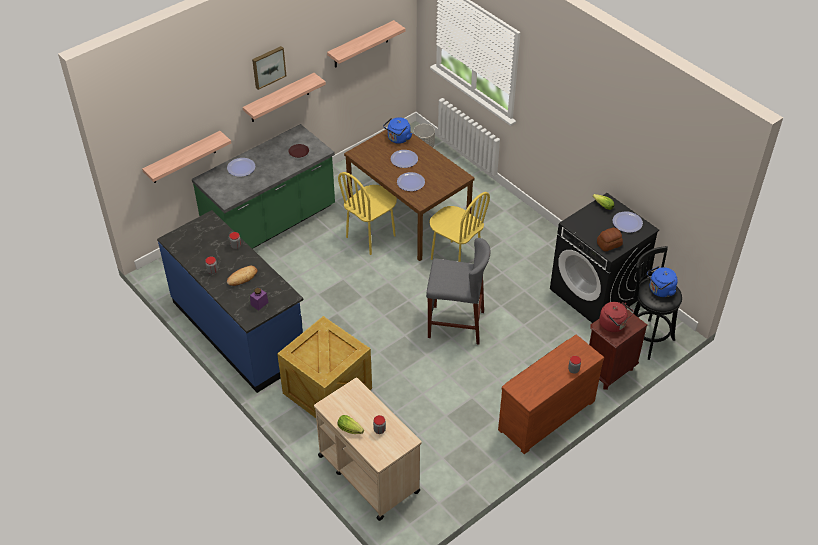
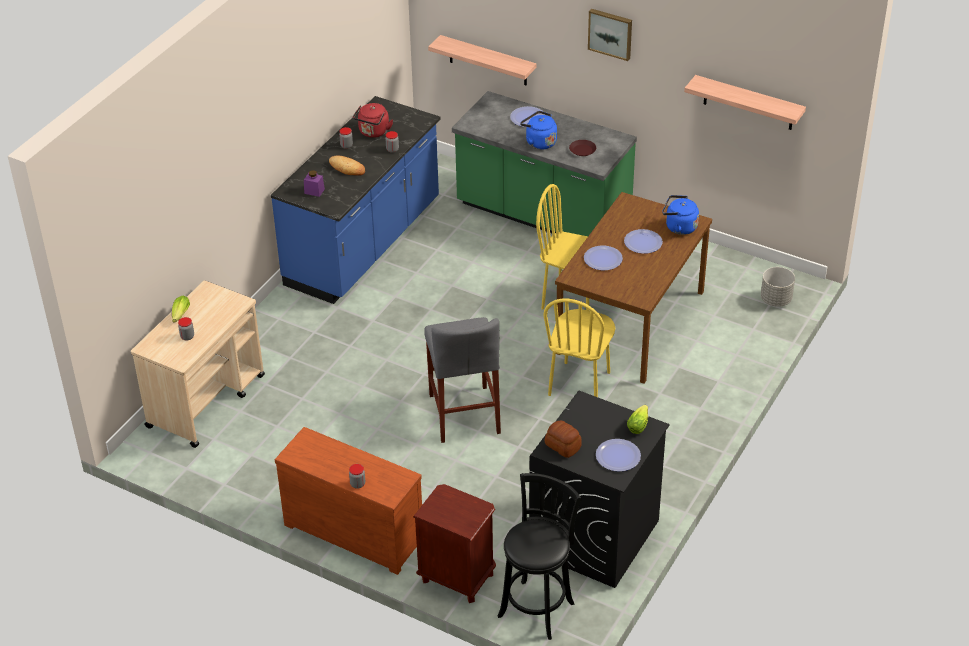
camera: 70 degrees right, 5 degrees down
shelf [243,73,326,122] -> none
crate [277,316,372,418] -> none
red kettle [599,302,634,332] -> red kettle moved to [353,103,393,138]
blue kettle [647,266,678,297] -> blue kettle moved to [520,111,557,150]

